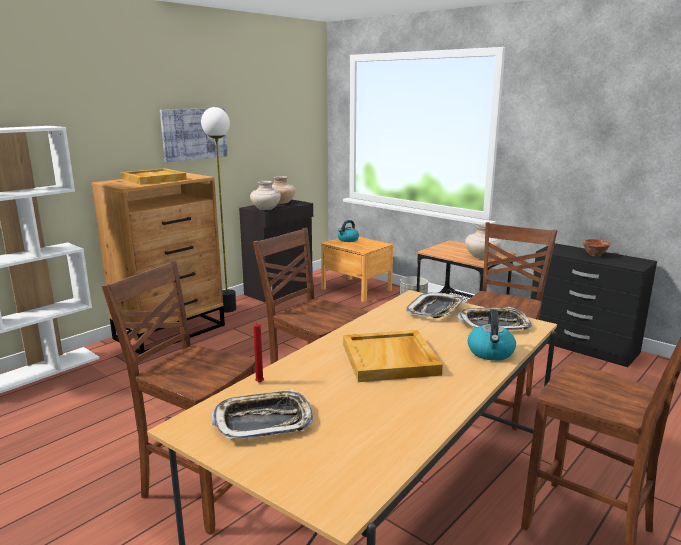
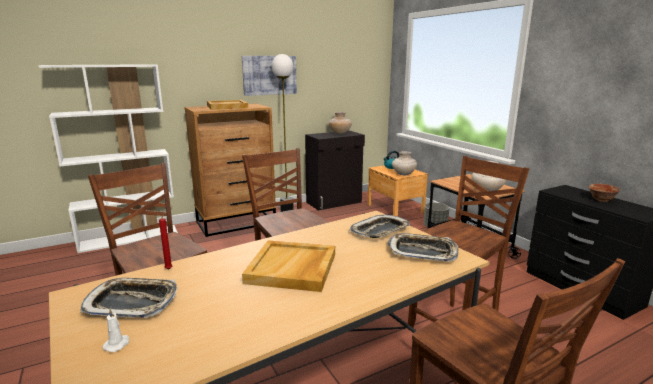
camera: 20 degrees right, 0 degrees up
beige vase [250,181,281,210] -> beige vase moved to [392,151,417,175]
kettle [468,309,516,361] -> none
none -> white candle [103,308,129,352]

